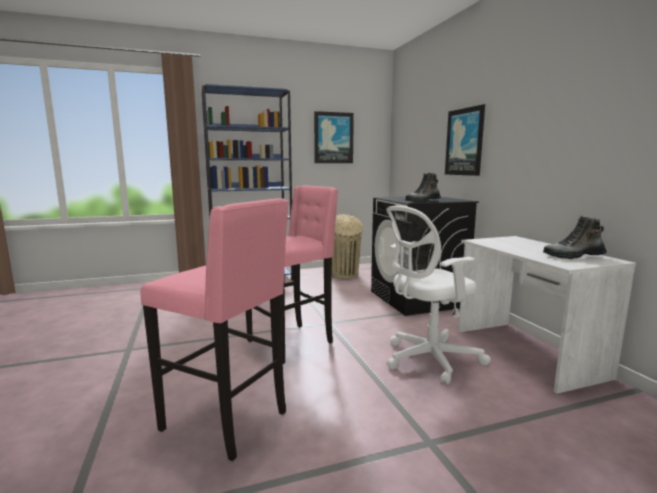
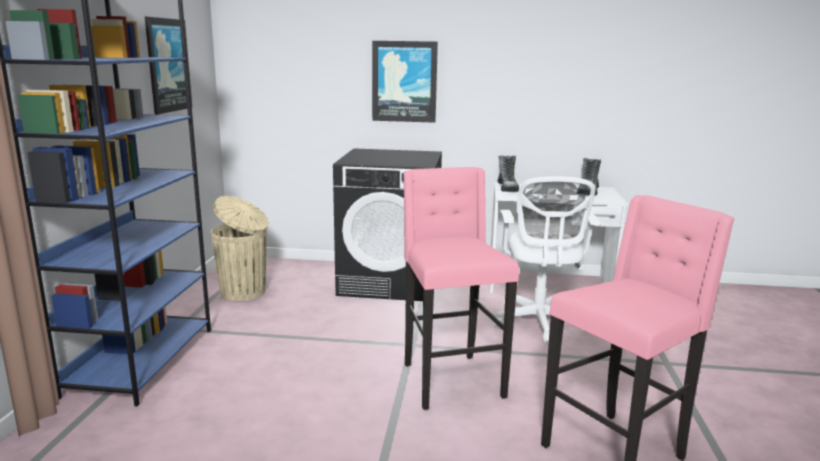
camera: 65 degrees left, 5 degrees up
boot [405,173,441,203] -> boot moved to [498,156,519,192]

